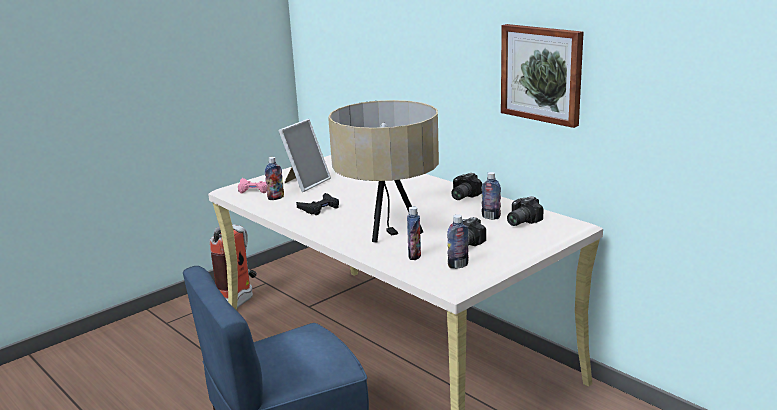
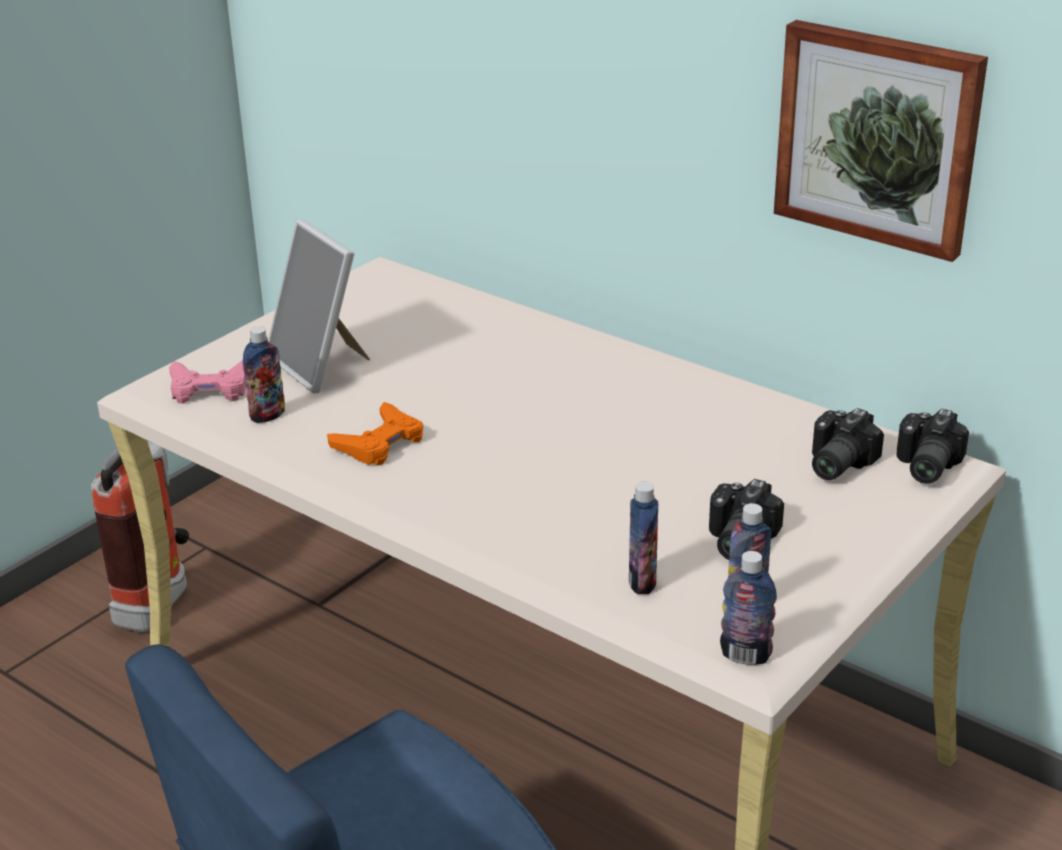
camera: 10 degrees left, 10 degrees up
picture frame [278,119,331,192] -> picture frame turned 120 degrees clockwise [268,220,370,393]
black game controller [296,193,339,215] -> orange game controller [327,402,423,466]
beige table lamp [328,100,439,243] -> none
camera [451,173,482,200] -> camera moved to [896,409,969,484]
bottle [482,172,501,219] -> bottle moved to [720,551,777,665]

